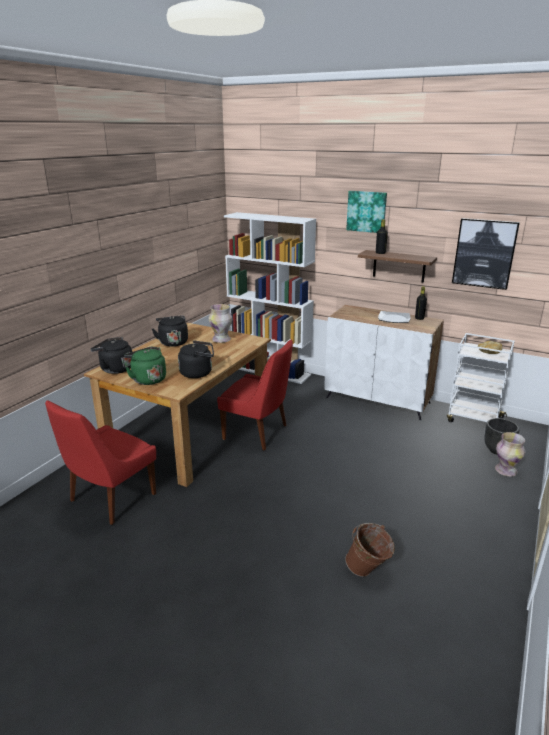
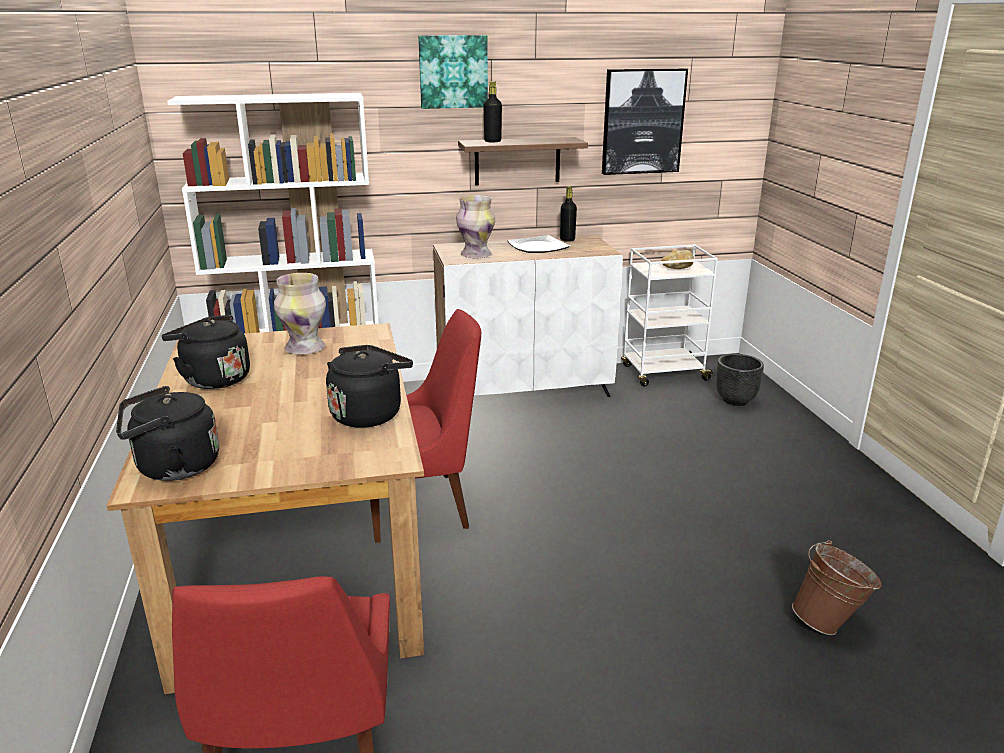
camera: 40 degrees left, 0 degrees up
green kettle [124,347,166,385] -> none
vase [495,432,526,476] -> vase moved to [456,195,496,258]

